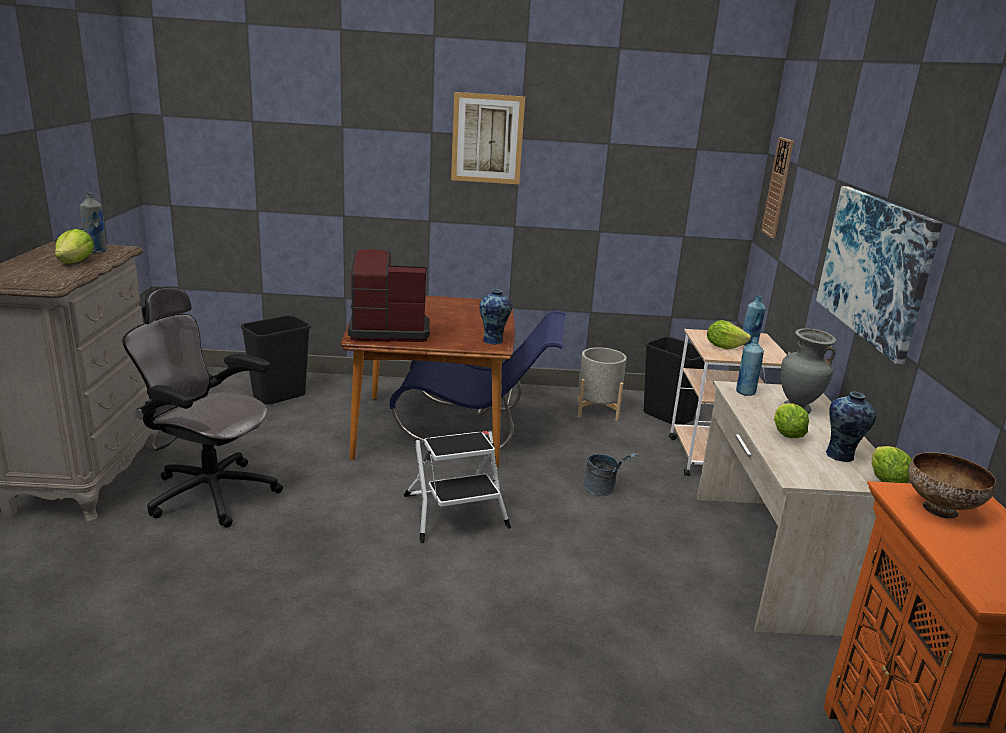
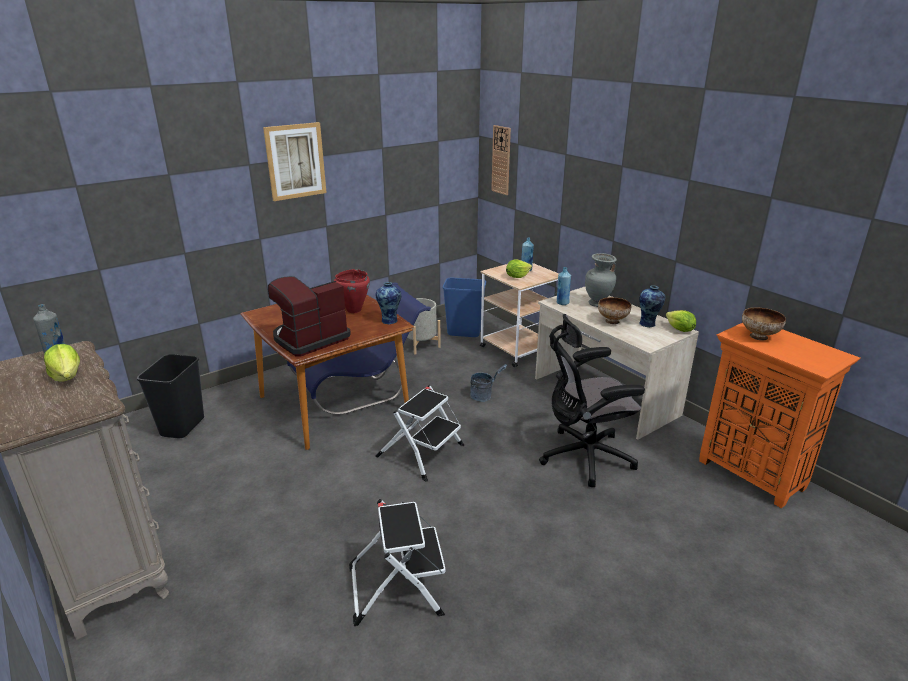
camera: 35 degrees left, 5 degrees up
office chair [122,286,283,528] -> office chair moved to [539,314,645,487]
black trash can [644,336,709,425] -> blue trash can [443,278,486,337]
lettuce [774,403,809,438] -> bowl [598,297,631,324]
picture [816,186,943,364] -> none
none -> red cooking pot [334,269,370,313]
none -> step ladder [349,499,446,626]

